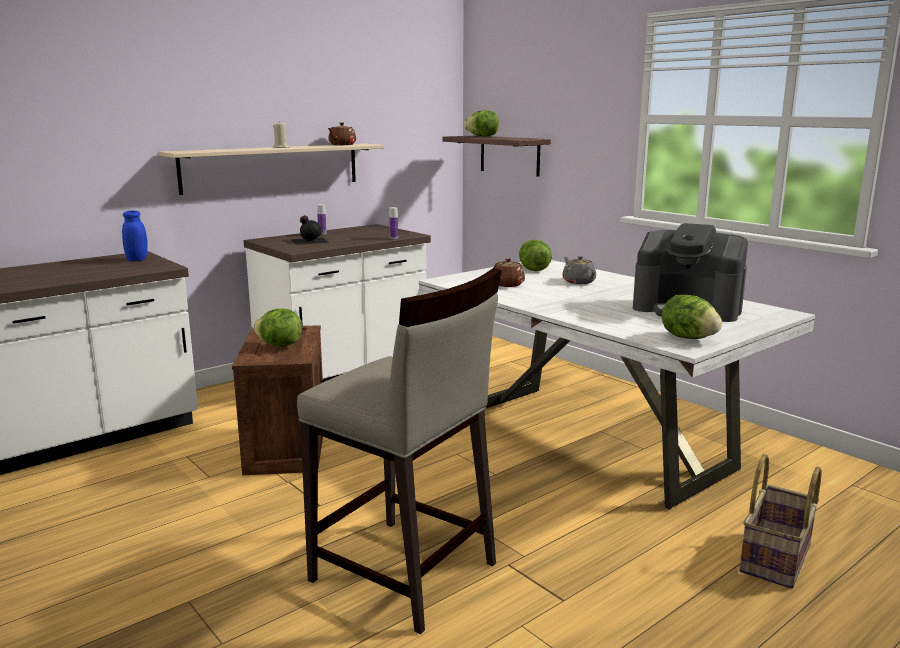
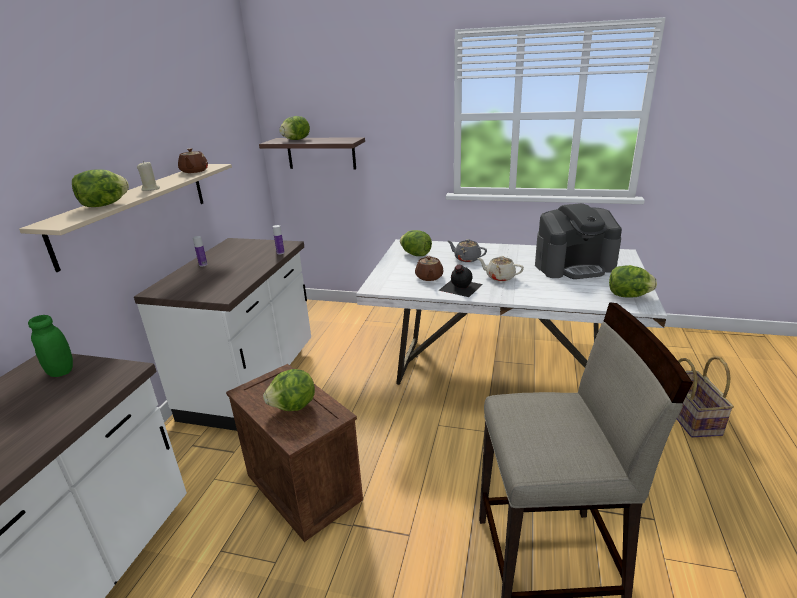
camera: 35 degrees left, 10 degrees up
blue jar [122,211,148,261] -> green jar [28,315,73,377]
black bottle [290,215,330,245] -> black bottle moved to [438,265,483,297]
none -> lettuce [72,169,129,207]
none -> beige teapot [477,256,524,282]

